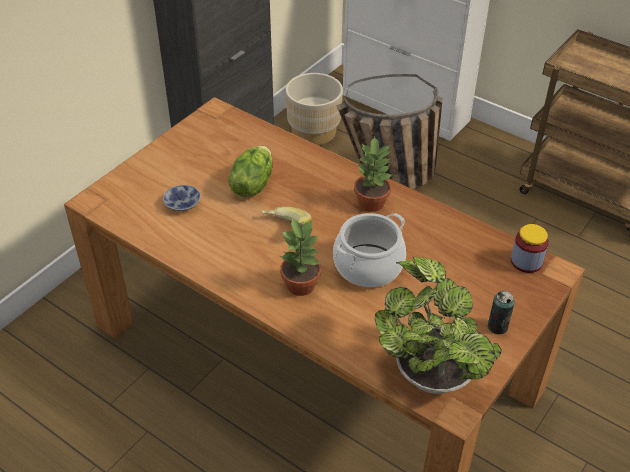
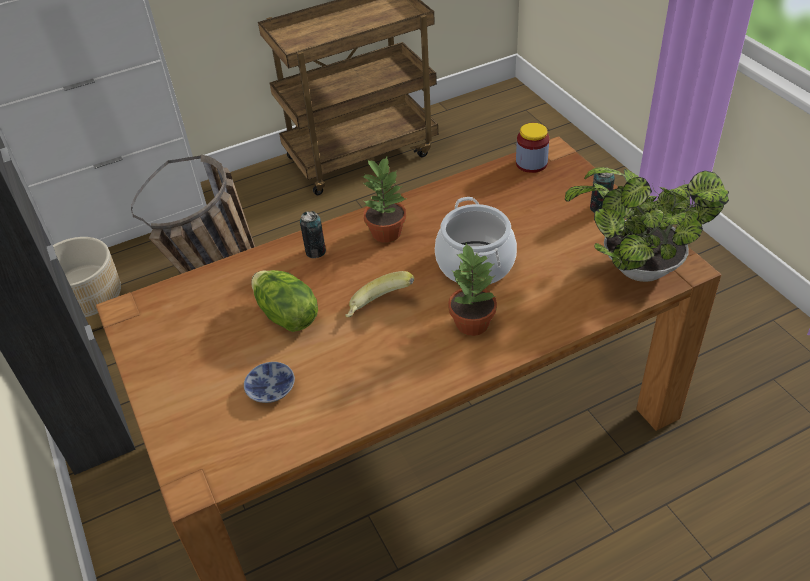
camera: 60 degrees left, 0 degrees up
none -> can [300,211,326,258]

